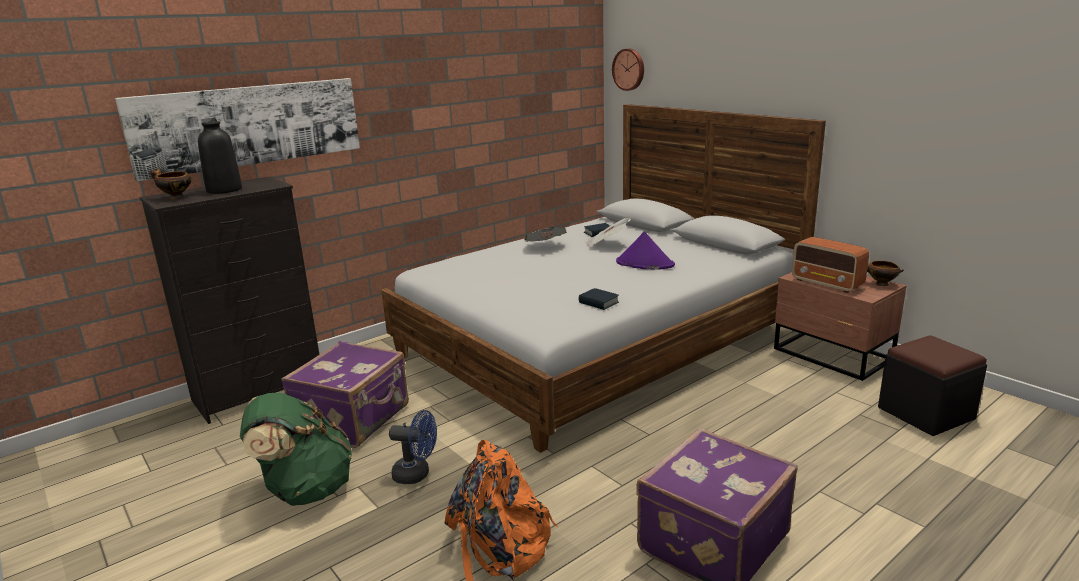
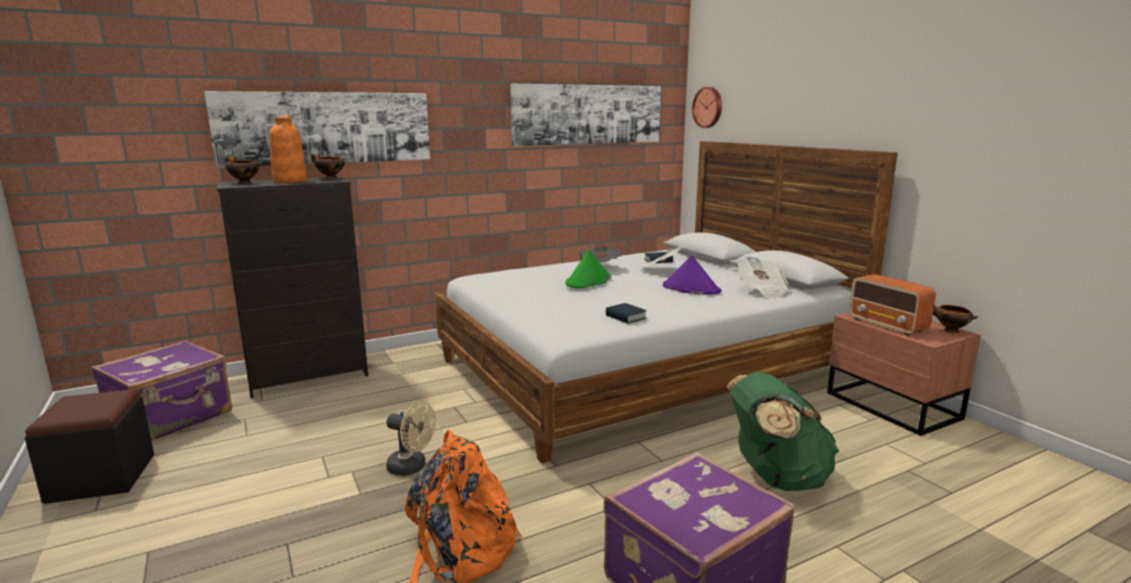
camera: 10 degrees right, 5 degrees down
black vase [198,118,242,194] -> orange vase [269,115,307,183]
green backpack [240,393,352,506] -> green backpack moved to [727,372,839,491]
purple suitcase [281,341,409,448] -> purple suitcase moved to [91,340,232,441]
blue fan [389,410,437,484] -> beige fan [386,401,436,476]
black ottoman [878,335,987,436] -> black ottoman moved to [25,390,154,504]
none -> bowl [311,153,345,179]
none -> picture [511,84,661,146]
none -> green hat [565,249,611,288]
none -> newspaper [738,256,790,299]

